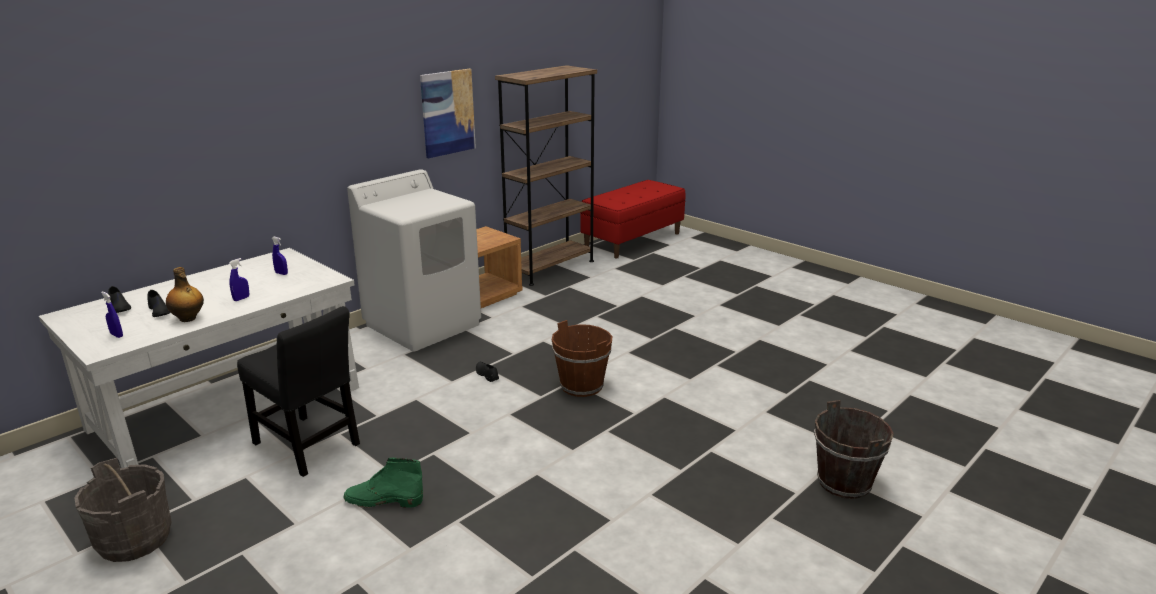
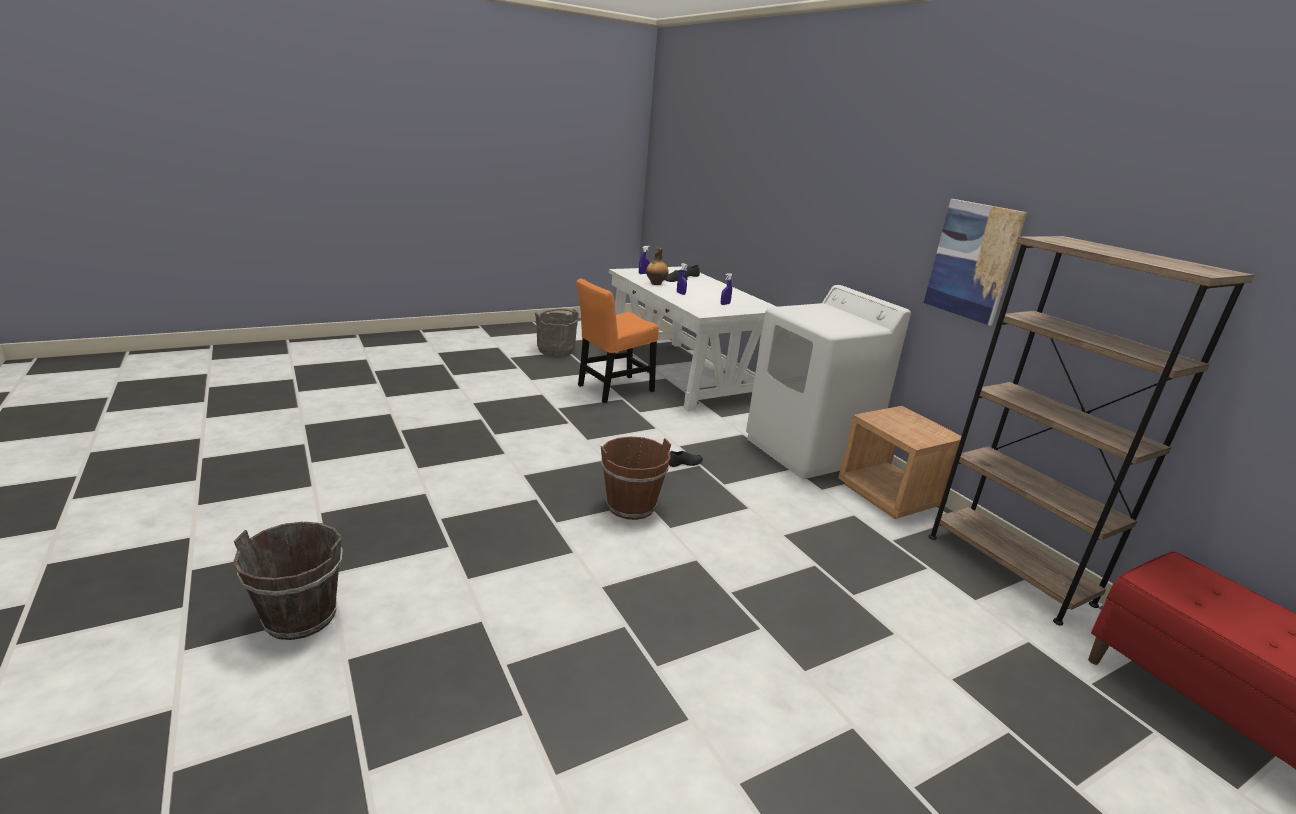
camera: 105 degrees right, 0 degrees up
black chair [237,306,360,477] -> orange chair [576,278,659,403]
green boot [343,458,423,508] -> none

